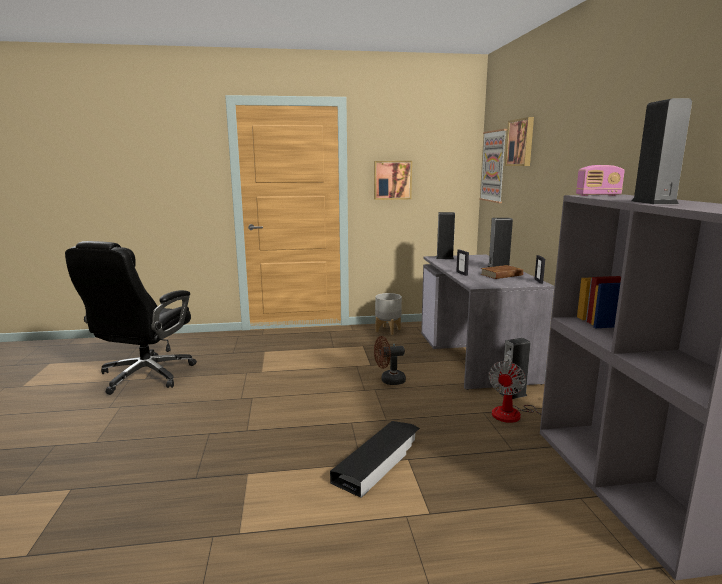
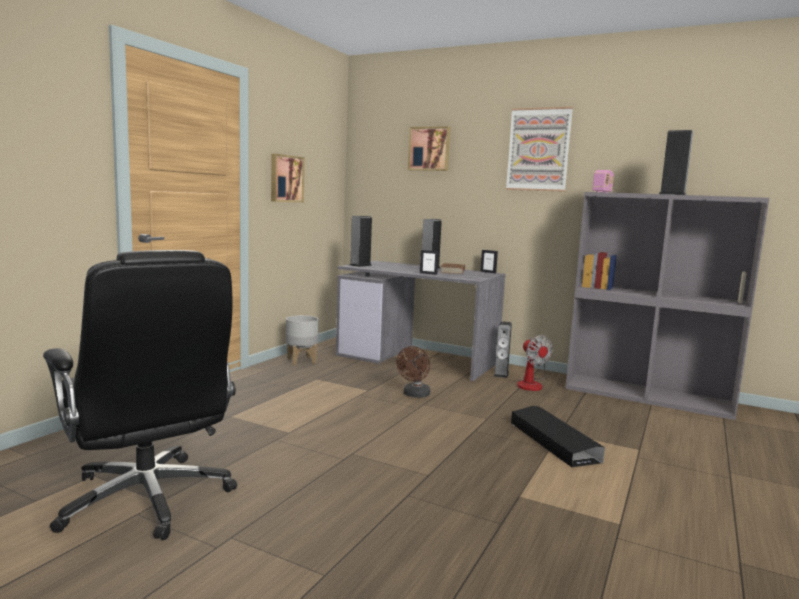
camera: 55 degrees left, 5 degrees down
picture [479,129,507,203] -> picture moved to [506,107,573,192]

